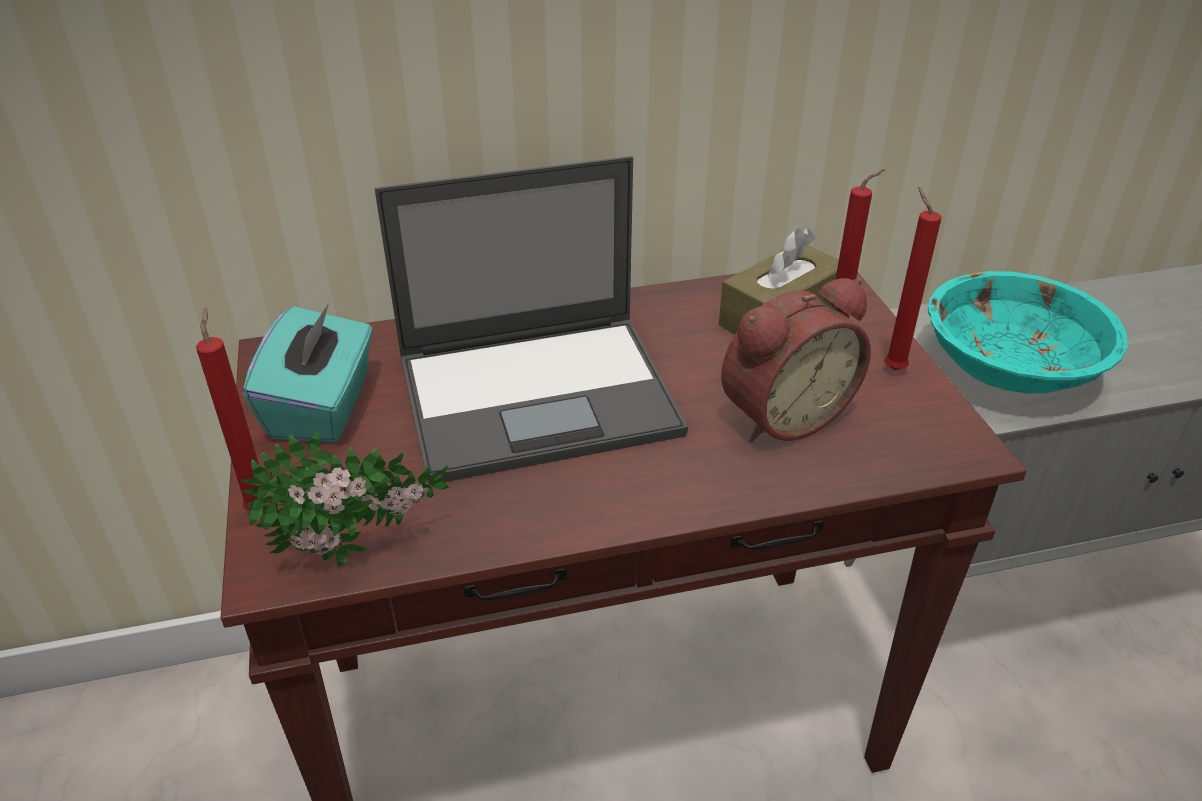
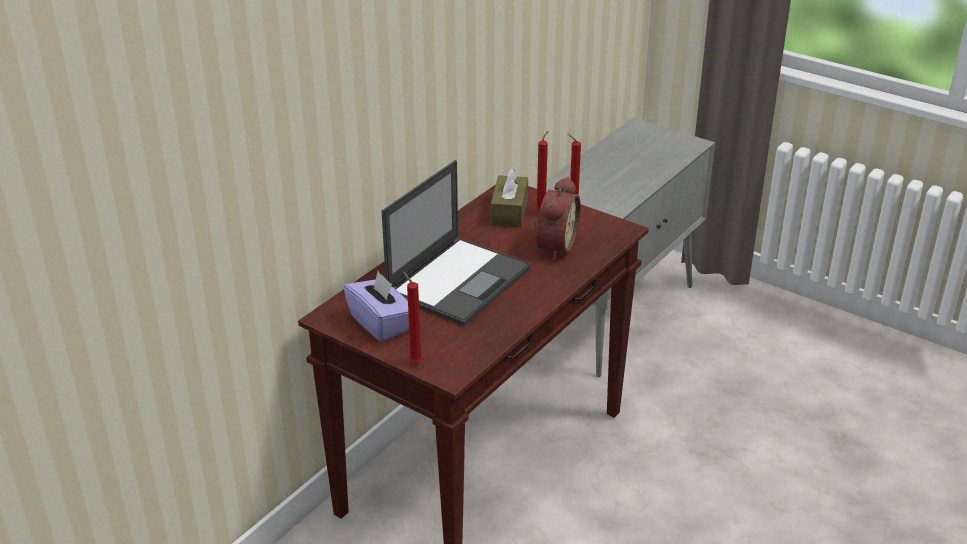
camera: 40 degrees left, 5 degrees down
potted plant [242,431,449,567] -> none
turquoise tissue box [243,303,373,442] -> purple tissue box [343,271,409,342]
turquoise bowl [928,271,1128,393] -> none

